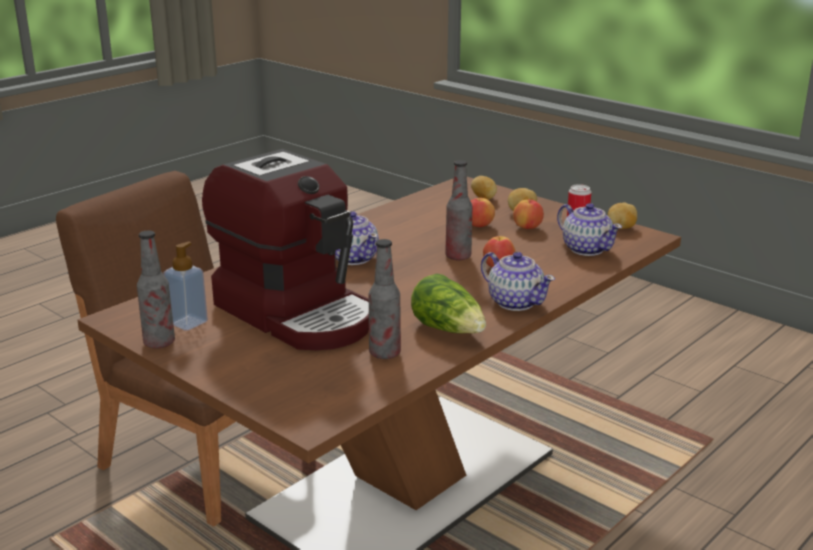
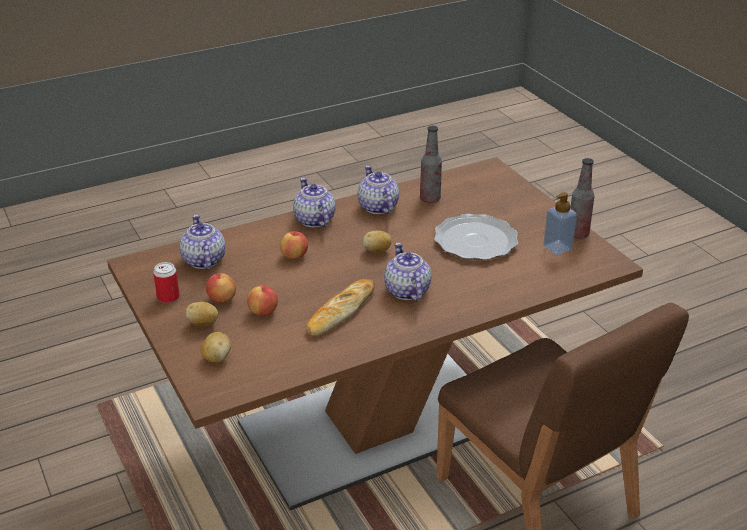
camera: 160 degrees left, 10 degrees up
coffee machine [202,149,369,350] -> plate [434,214,518,260]
lettuce [411,274,486,333] -> teapot [358,165,399,214]
bottle [445,160,472,260] -> none
potato [608,203,637,229] -> potato moved to [363,231,392,253]
none -> bread [306,279,375,336]

